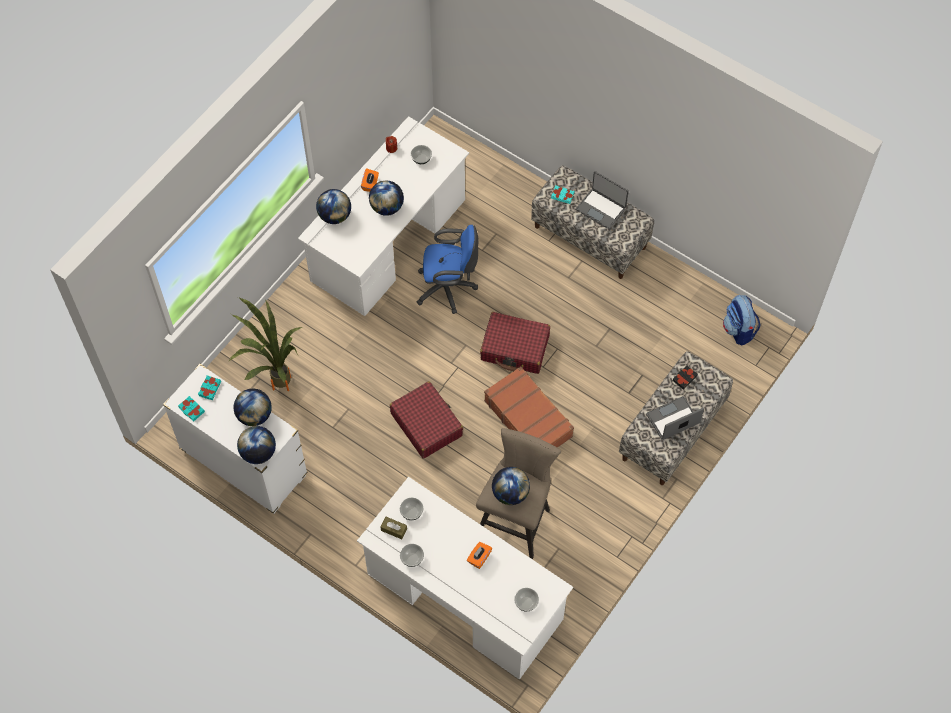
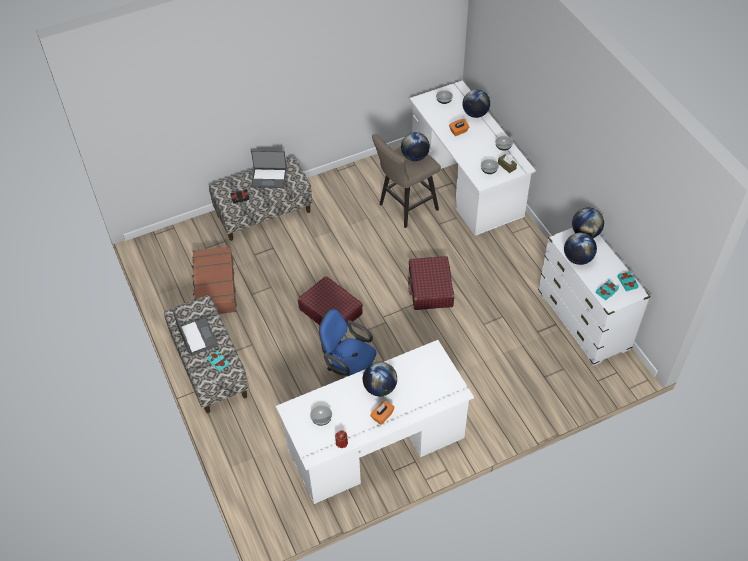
camera: 150 degrees left, 10 degrees down
potted plant [229,297,302,392] -> none
globe [316,189,351,224] -> globe moved to [463,90,490,118]
brown suitcase [484,366,574,448] -> brown suitcase moved to [192,246,237,314]
backpack [723,295,760,345] -> none

